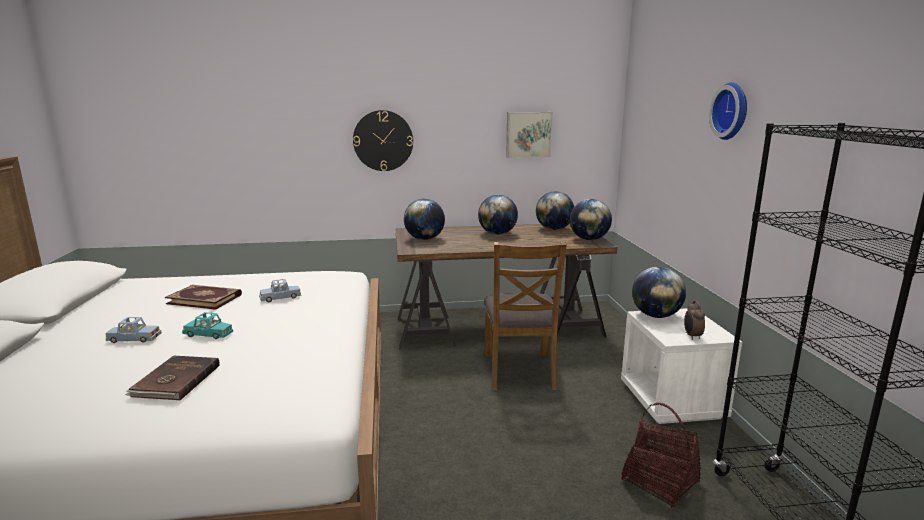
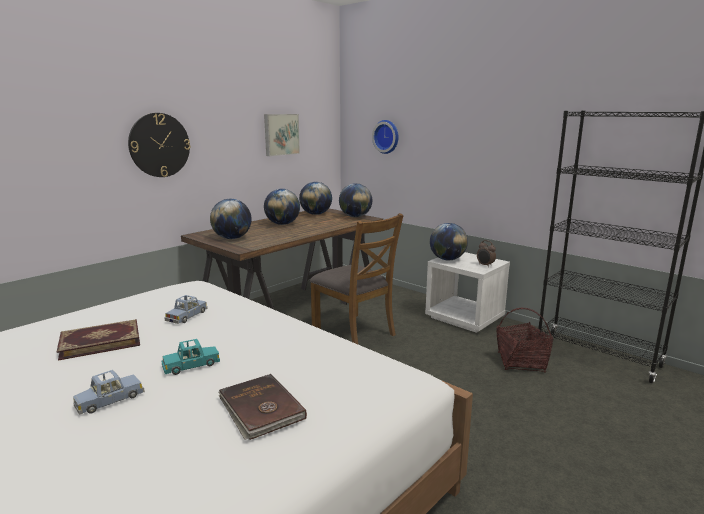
camera: 40 degrees left, 0 degrees up
wall clock [709,82,747,140] -> wall clock moved to [372,120,398,154]

